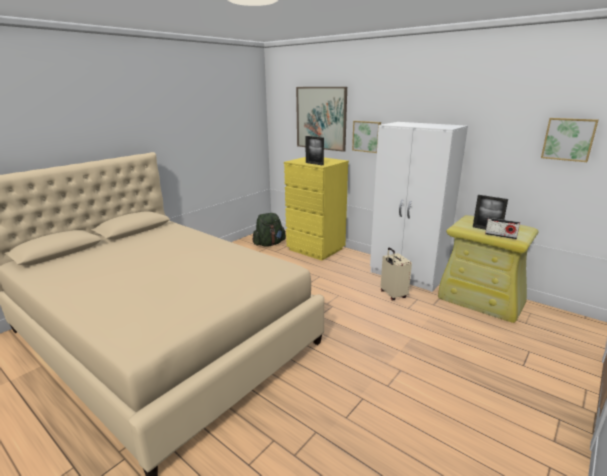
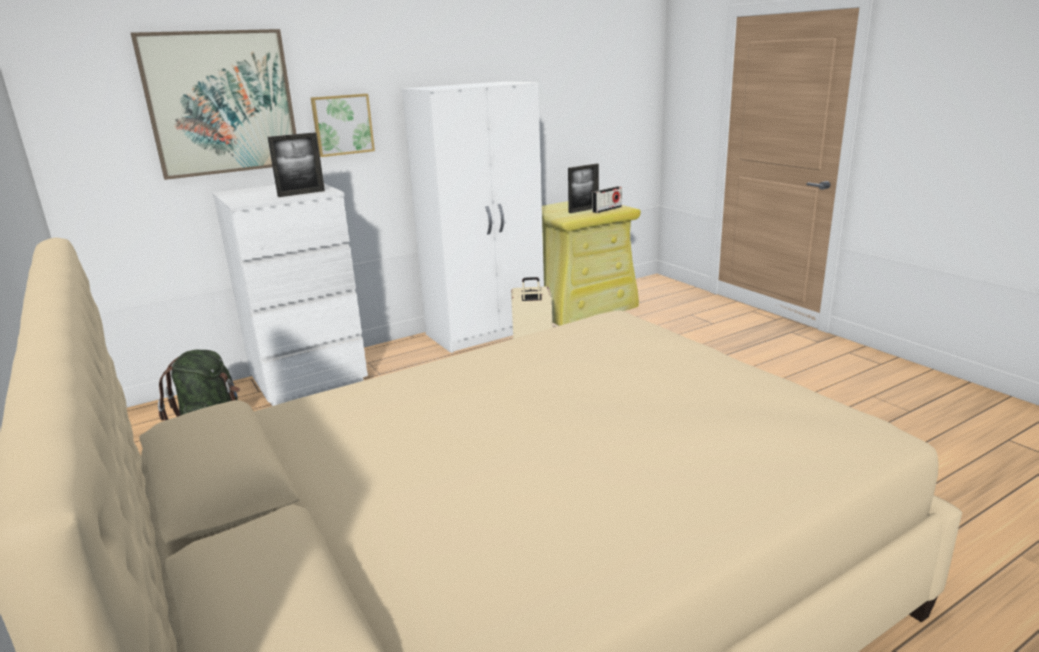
camera: 70 degrees left, 0 degrees up
yellow dresser [284,157,349,261] -> white dresser [212,183,368,406]
picture [541,118,599,162] -> none

